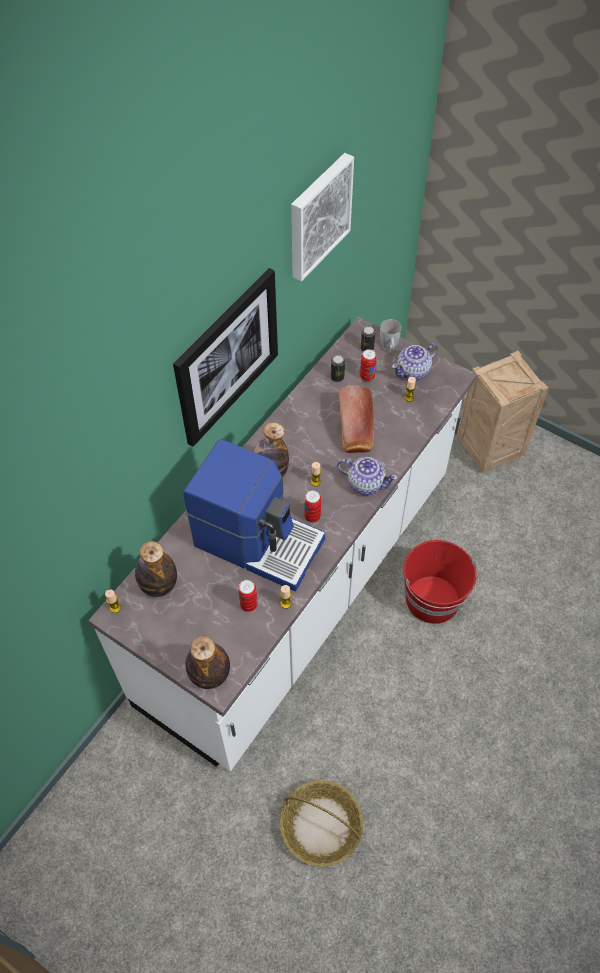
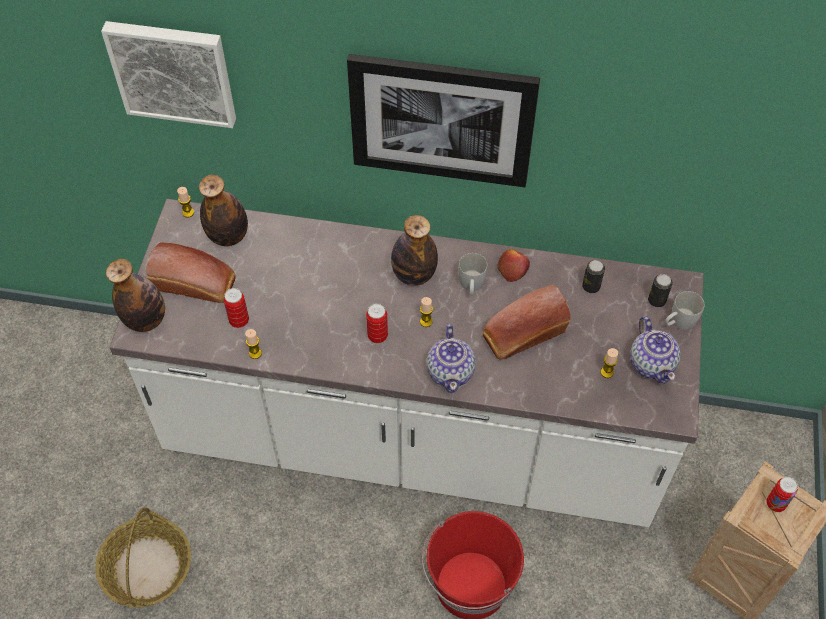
camera: 65 degrees right, 0 degrees up
coffee machine [184,439,325,592] -> none
picture [291,153,354,282] -> picture moved to [101,21,236,128]
can [360,349,377,381] -> can moved to [766,477,798,512]
teapot [392,343,438,381] -> teapot turned 135 degrees counterclockwise [630,316,681,384]
none -> bread [146,242,236,303]
none -> white mug [459,253,487,295]
none -> apple [498,249,530,282]

